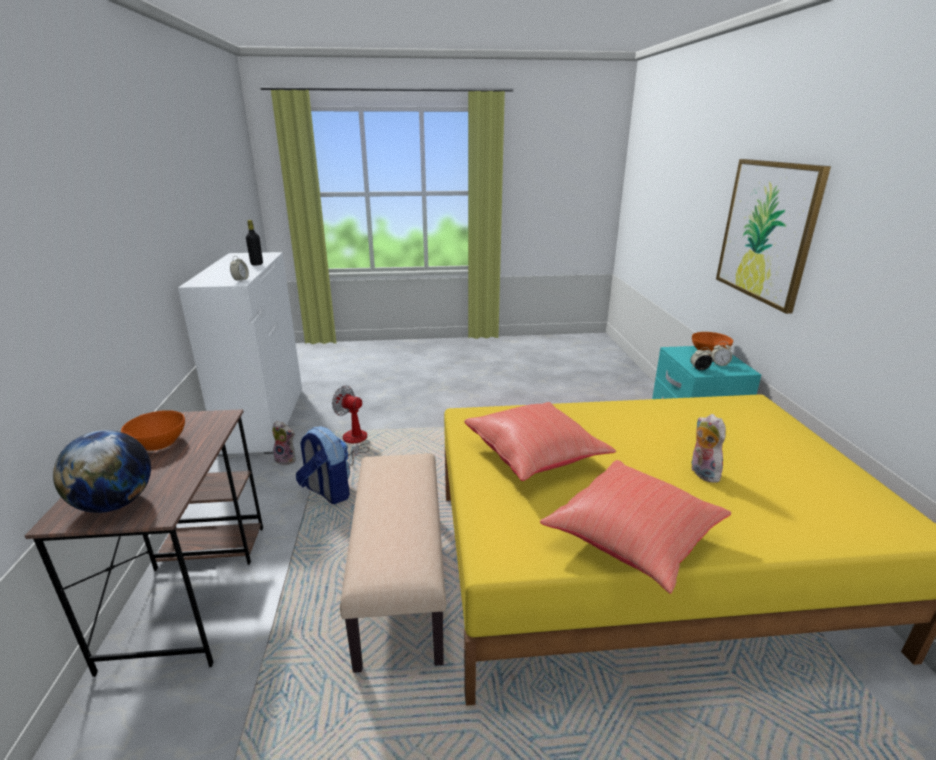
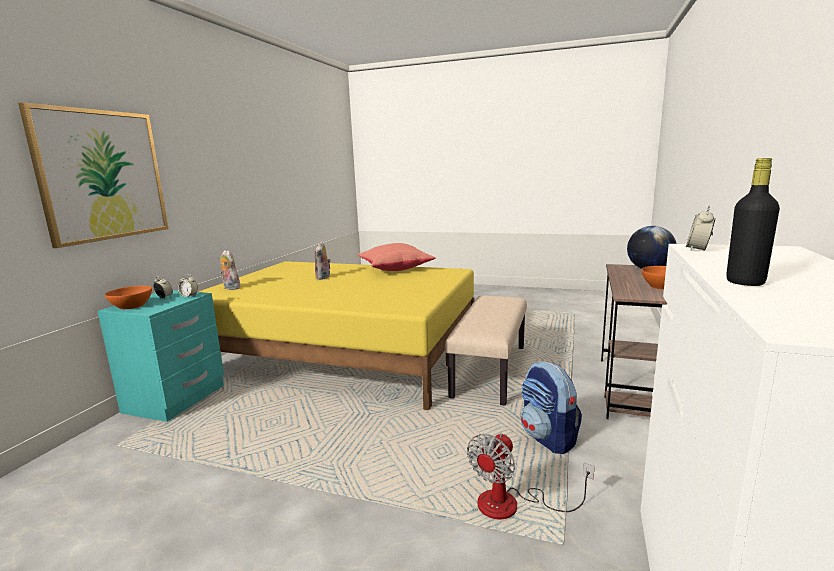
camera: 155 degrees left, 10 degrees down
plush toy [272,421,296,465] -> plush toy moved to [220,250,240,290]
fan [332,385,370,466] -> fan turned 75 degrees clockwise [467,433,595,520]
red pillow [464,402,616,481] -> none

